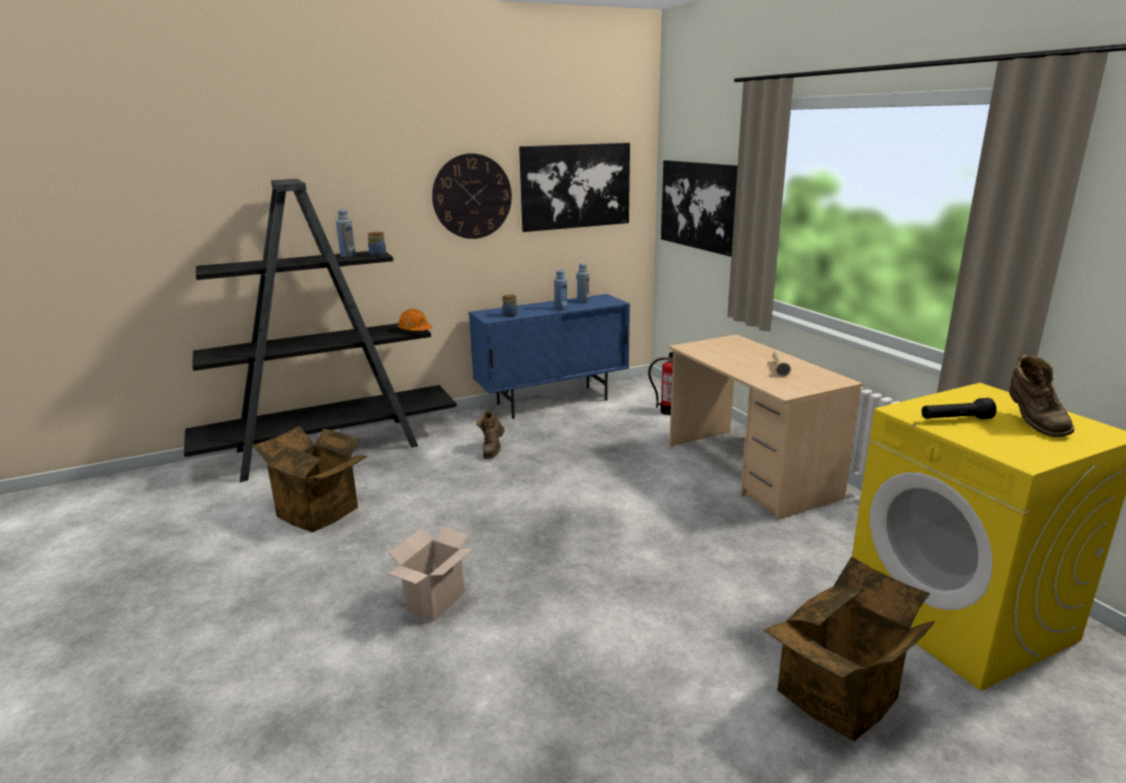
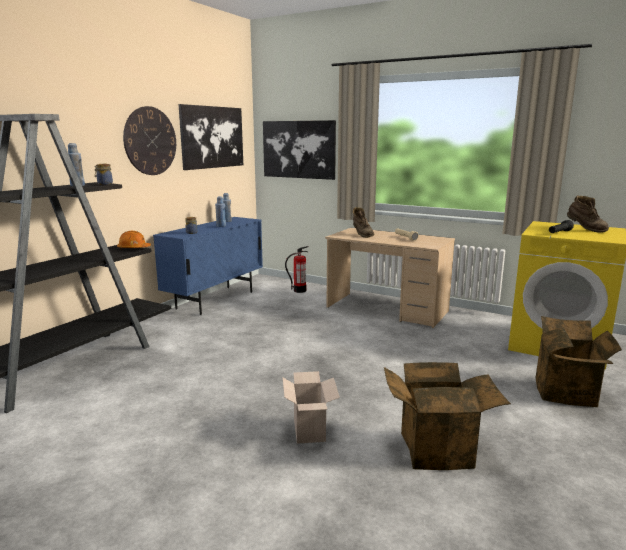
camera: 35 degrees left, 5 degrees down
cardboard box [252,426,367,532] -> cardboard box moved to [384,362,511,470]
brown boot [476,410,505,459] -> brown boot moved to [353,207,375,238]

